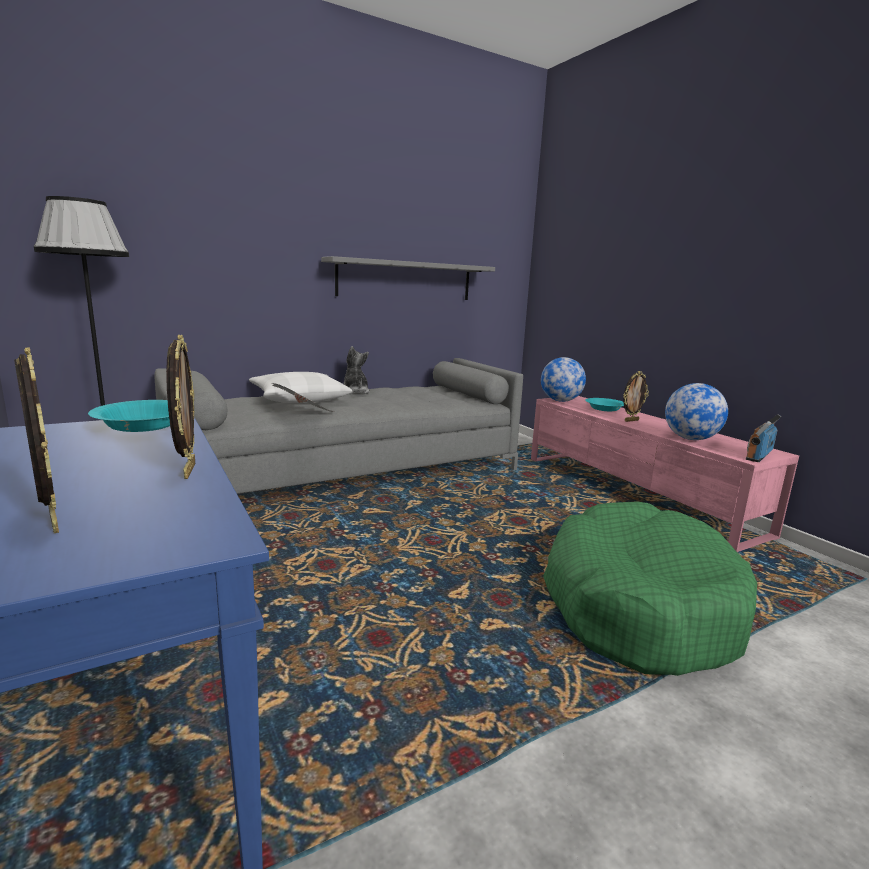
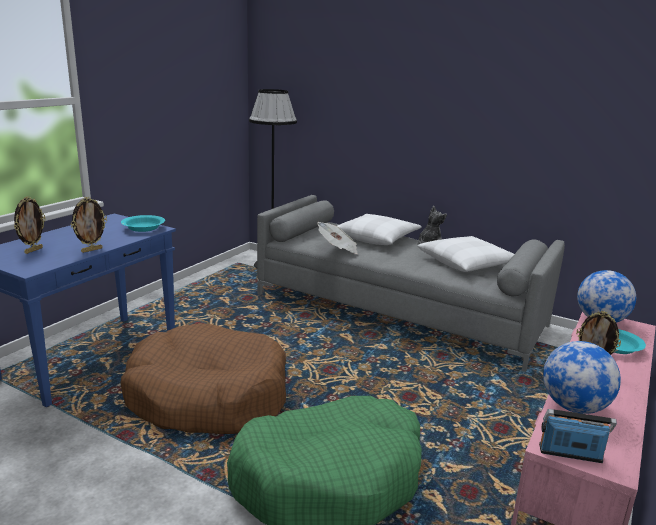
camera: 60 degrees right, 5 degrees up
grey shelf [321,256,495,300] -> none
none -> brown dog bed [120,323,286,434]
none -> white pillow [418,236,514,272]

